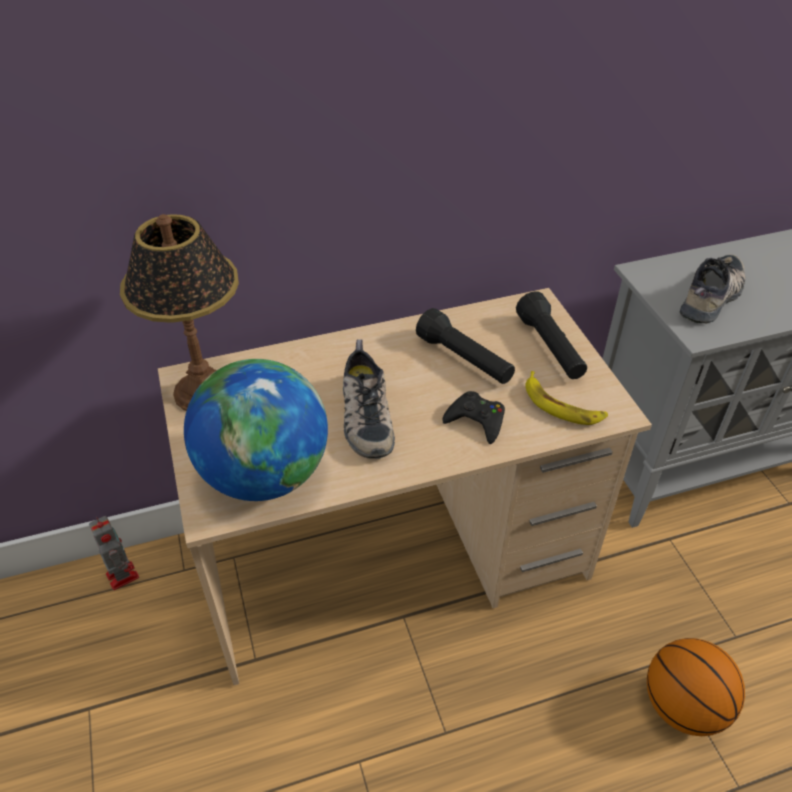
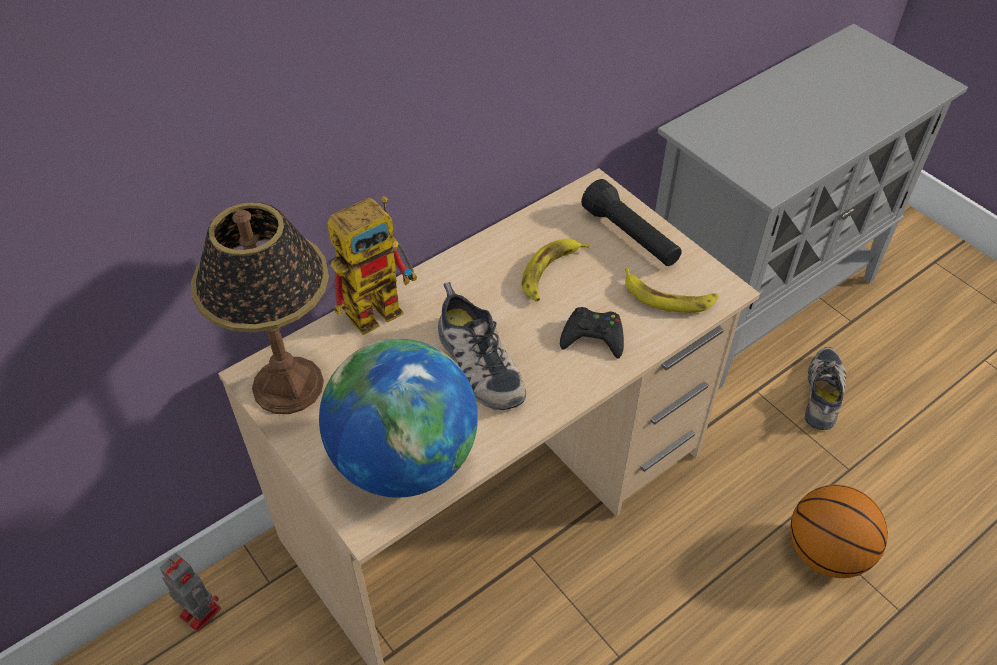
camera: 20 degrees left, 5 degrees up
black flashlight [416,308,515,384] -> banana [521,239,590,302]
shoe [680,255,745,324] -> shoe moved to [805,347,846,430]
none -> toy robot [327,196,417,335]

